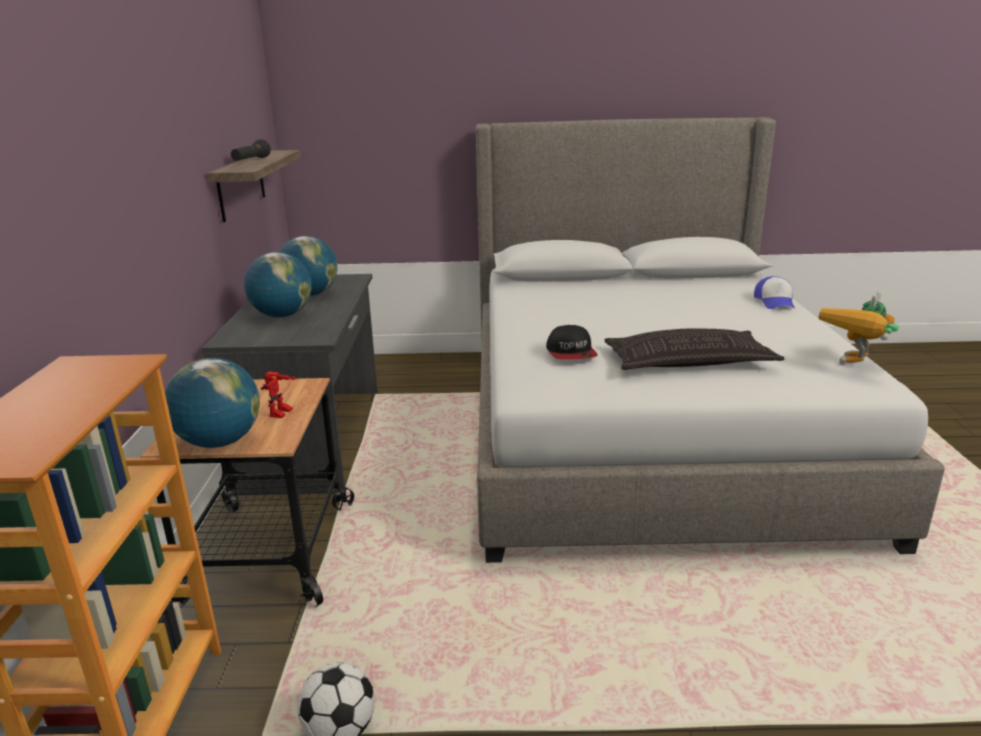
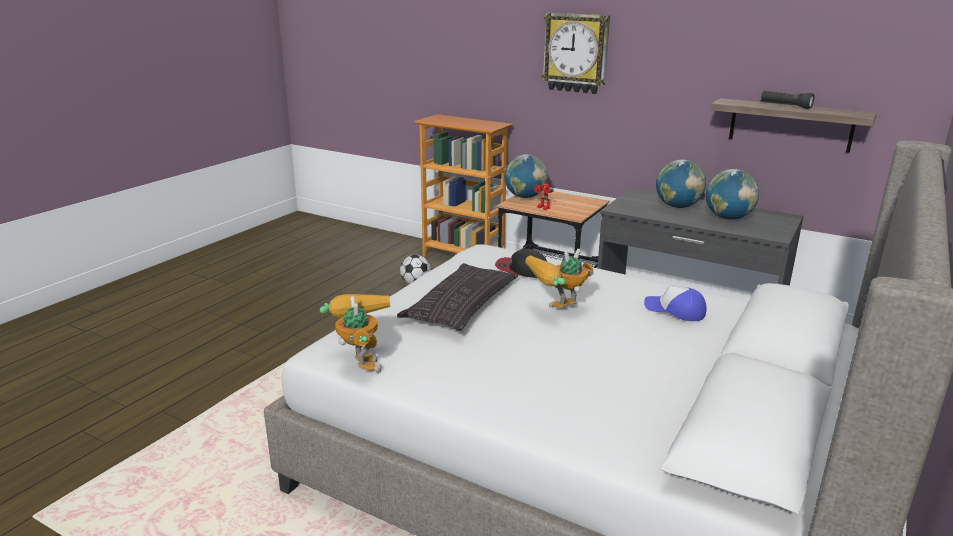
camera: 120 degrees right, 0 degrees up
cap [754,276,795,309] -> cap moved to [644,286,707,321]
none -> toy robot [525,249,593,308]
none -> wall clock [542,13,610,94]

